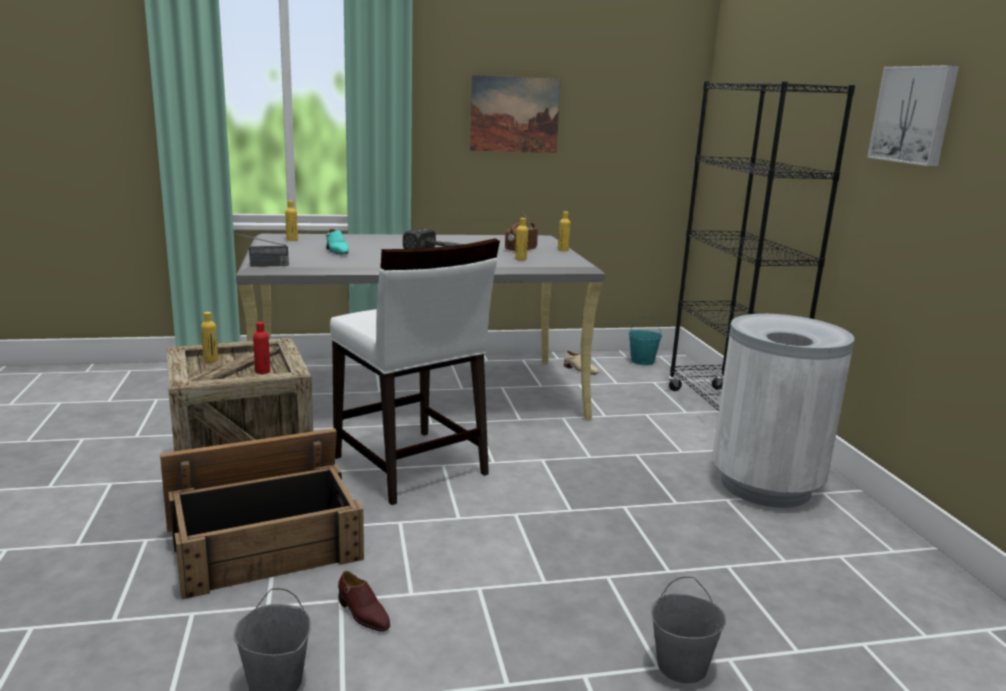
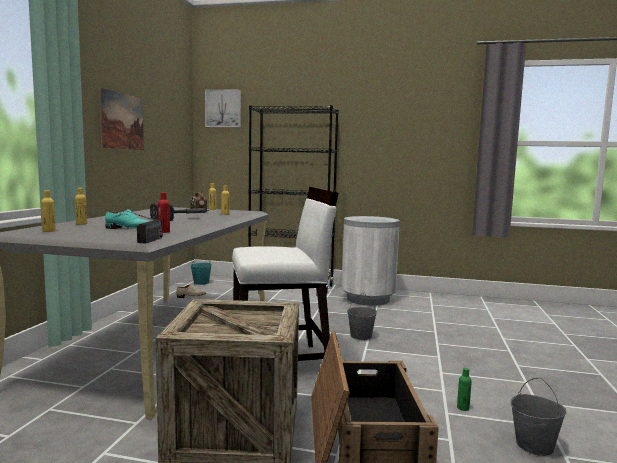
camera: 65 degrees left, 10 degrees down
yellow bottle [201,312,218,362] -> yellow bottle moved to [75,188,87,225]
red bottle [253,322,270,374] -> red bottle moved to [158,192,170,233]
brown shoe [338,571,390,631] -> green bottle [457,368,472,411]
grey bucket [651,577,726,683] -> grey bucket moved to [347,293,377,340]
picture [867,65,959,166] -> picture moved to [205,89,241,128]

